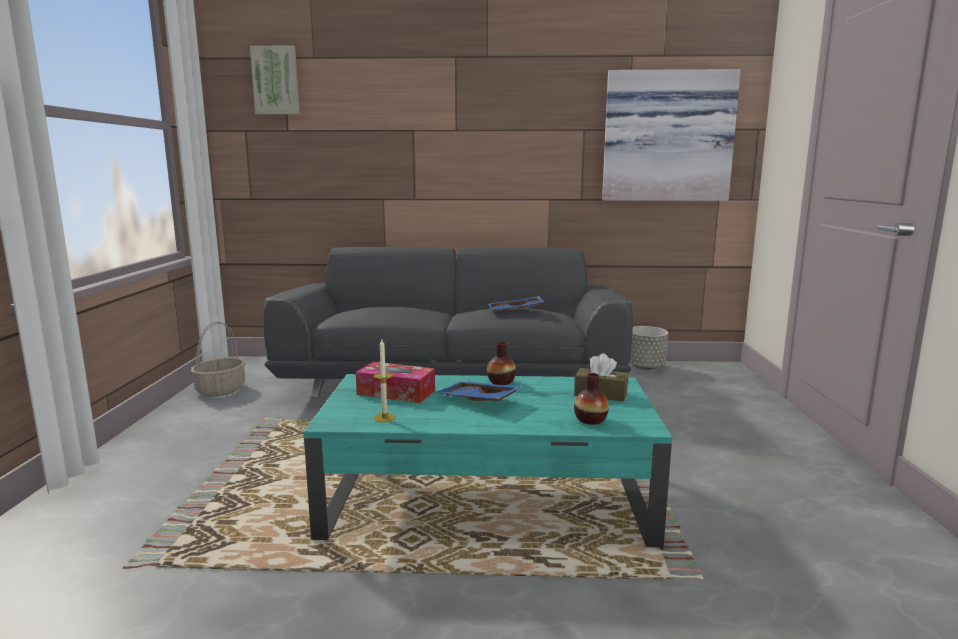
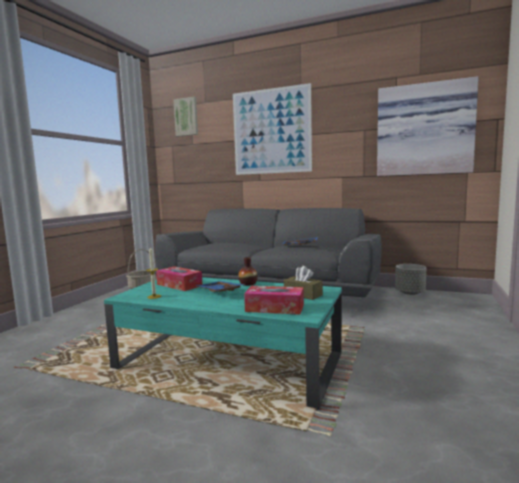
camera: 20 degrees right, 5 degrees down
vase [574,373,609,425] -> tissue box [244,286,304,315]
none -> picture [233,83,312,175]

